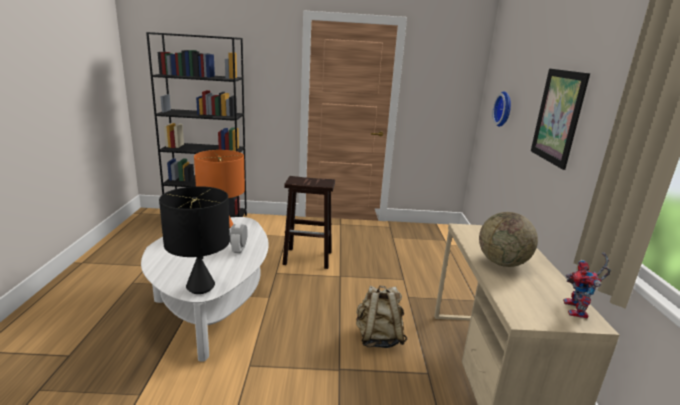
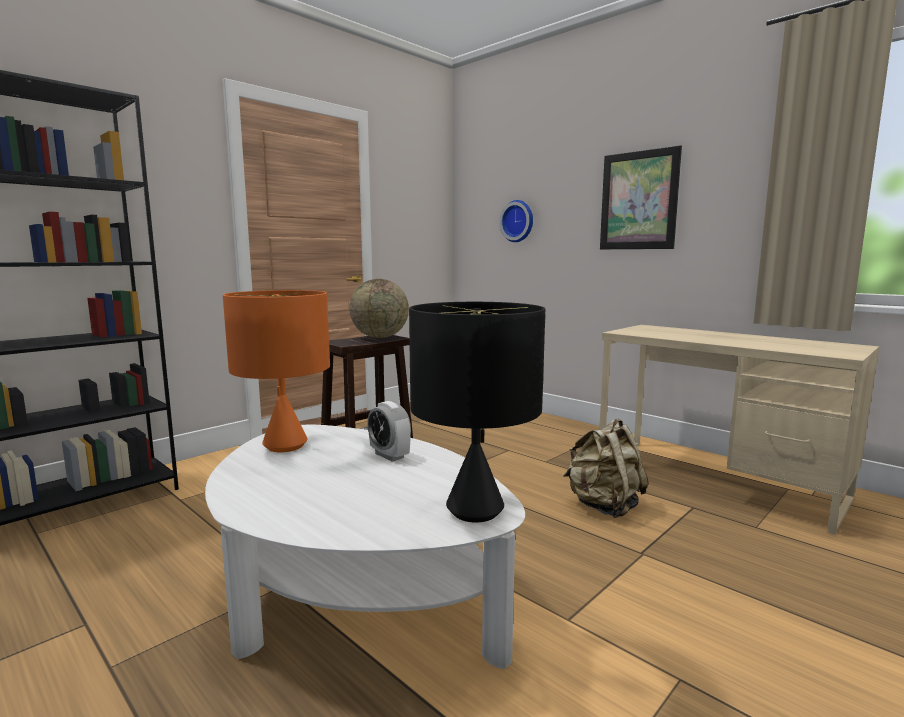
camera: 45 degrees left, 10 degrees down
globe [479,212,538,267] -> globe moved to [349,279,409,338]
toy robot [563,252,611,318] -> none

